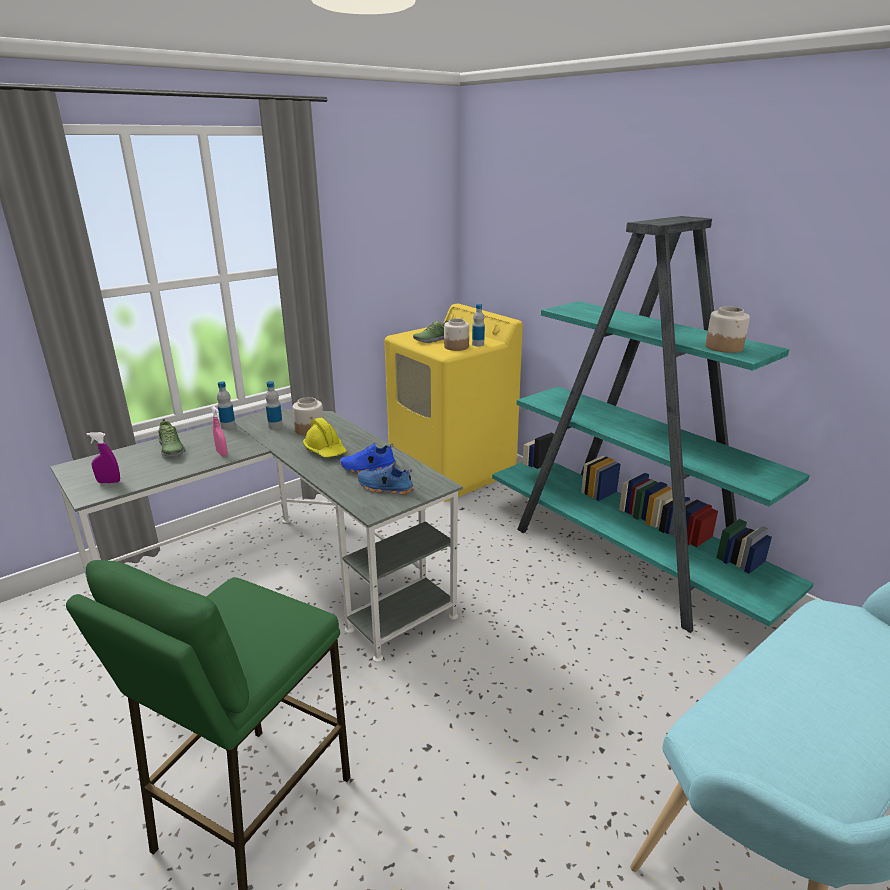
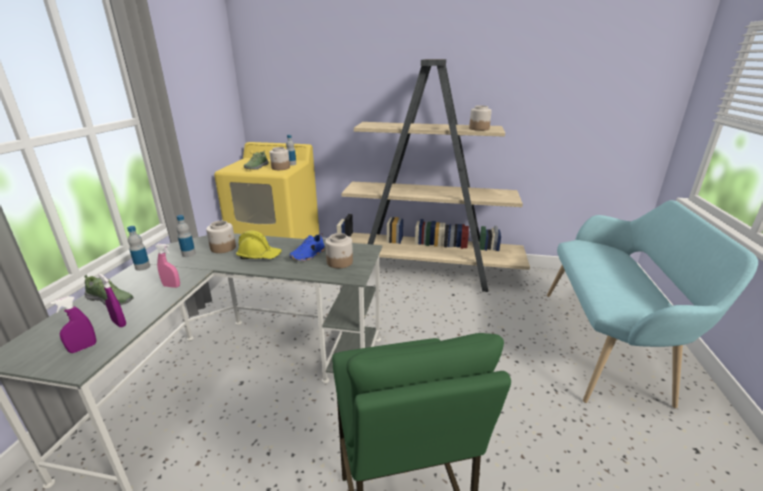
camera: 40 degrees left, 0 degrees up
blue shoe [358,464,414,495] -> jar [325,233,353,268]
turquoise bookcase [492,216,814,633] -> beige bookcase [337,59,530,292]
none -> purple spray bottle [98,274,126,327]

